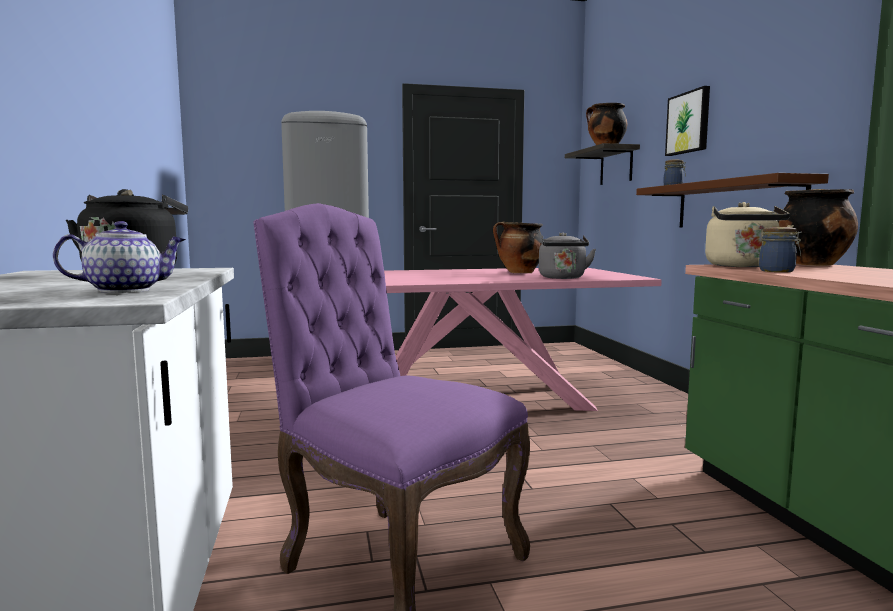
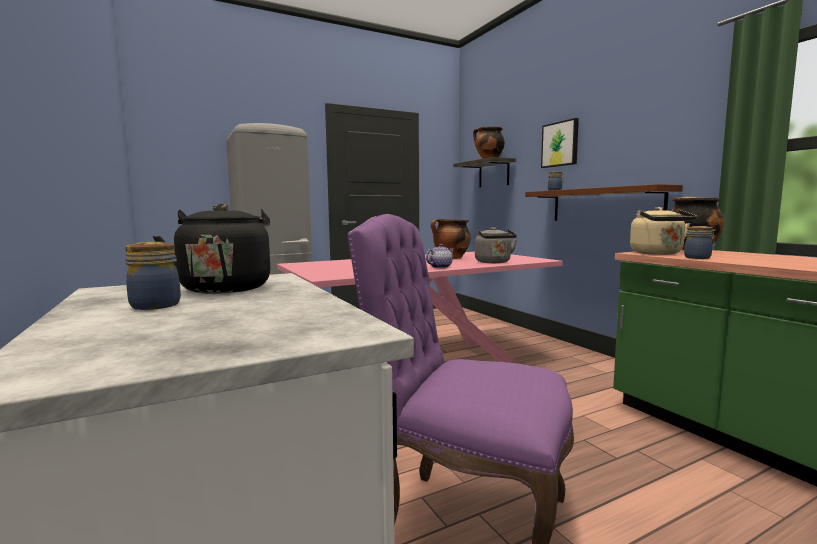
camera: 15 degrees left, 0 degrees up
teapot [53,221,186,293] -> teapot moved to [426,244,454,268]
none -> jar [125,242,181,310]

